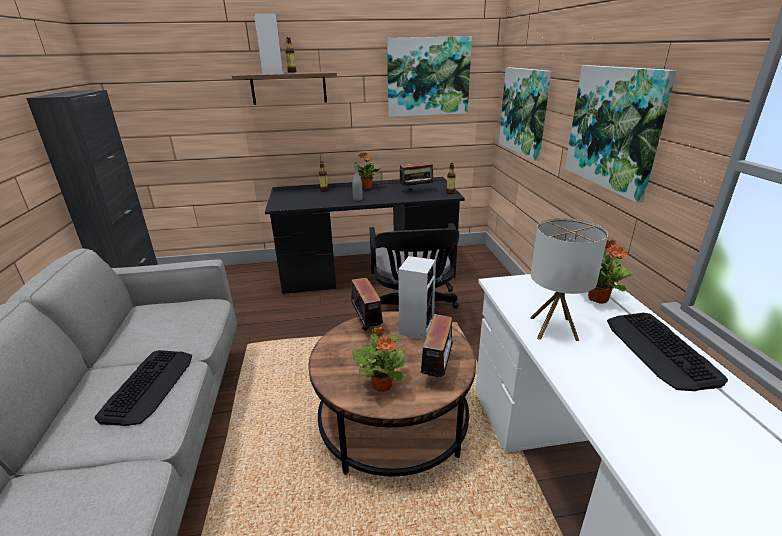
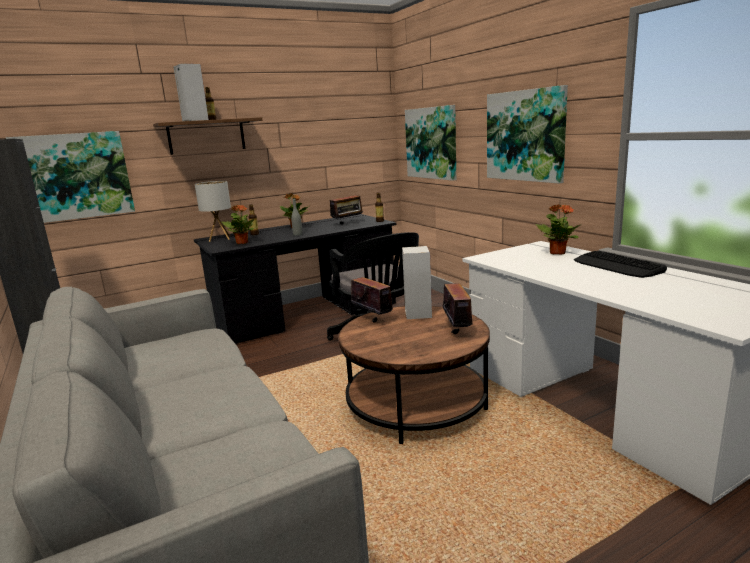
camera: 20 degrees left, 10 degrees down
keyboard [94,350,192,426] -> none
potted plant [352,327,406,392] -> potted plant moved to [222,205,254,244]
picture [387,36,472,117] -> picture moved to [6,131,135,223]
table lamp [530,218,608,341] -> table lamp moved to [195,181,231,242]

